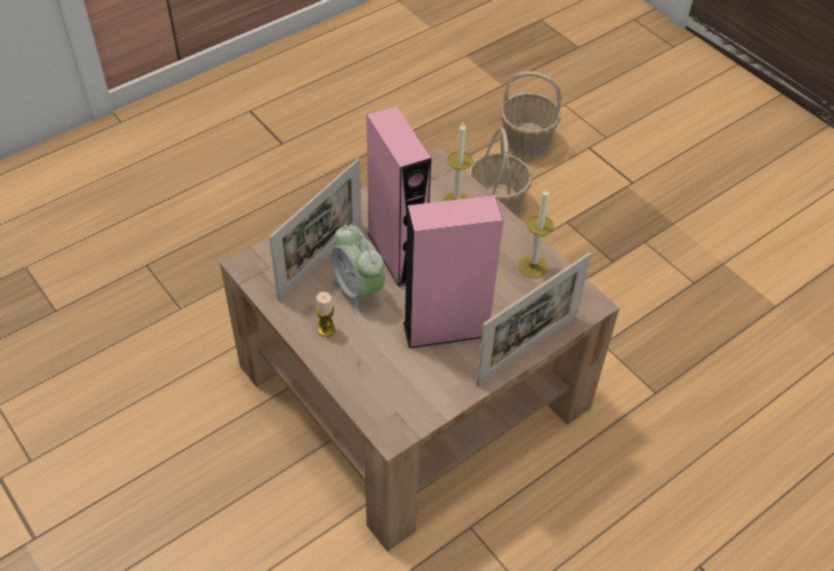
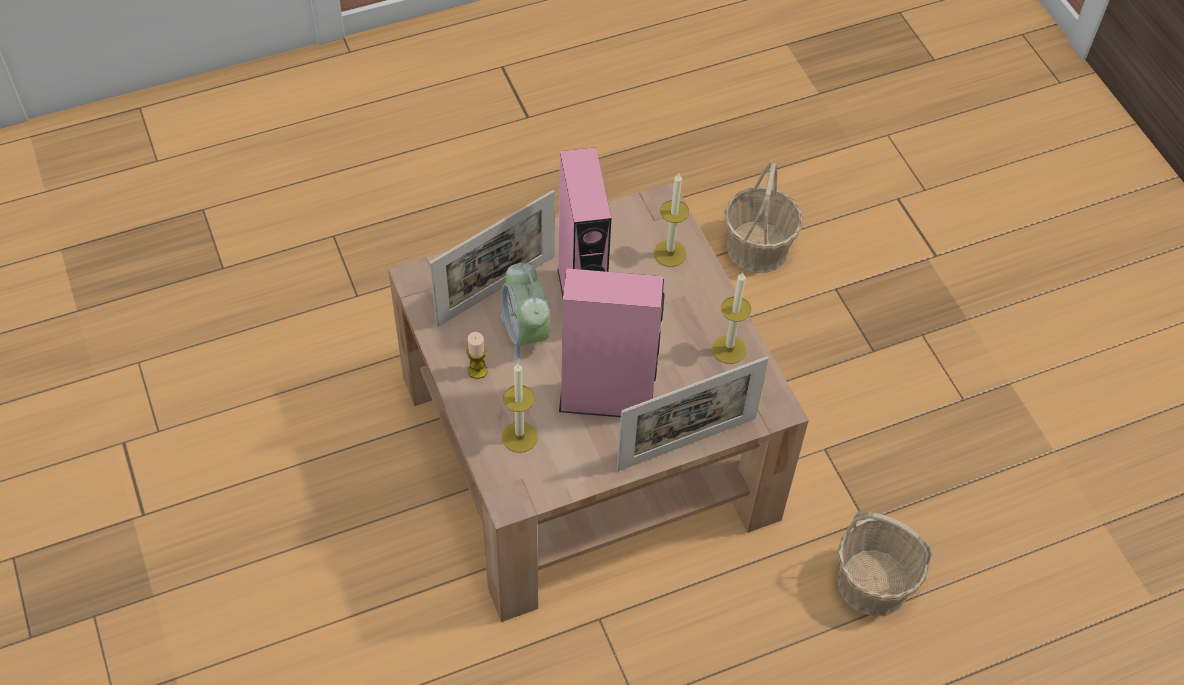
camera: 15 degrees right, 5 degrees up
basket [501,71,561,158] -> basket moved to [837,512,932,616]
none -> candle [502,363,538,453]

